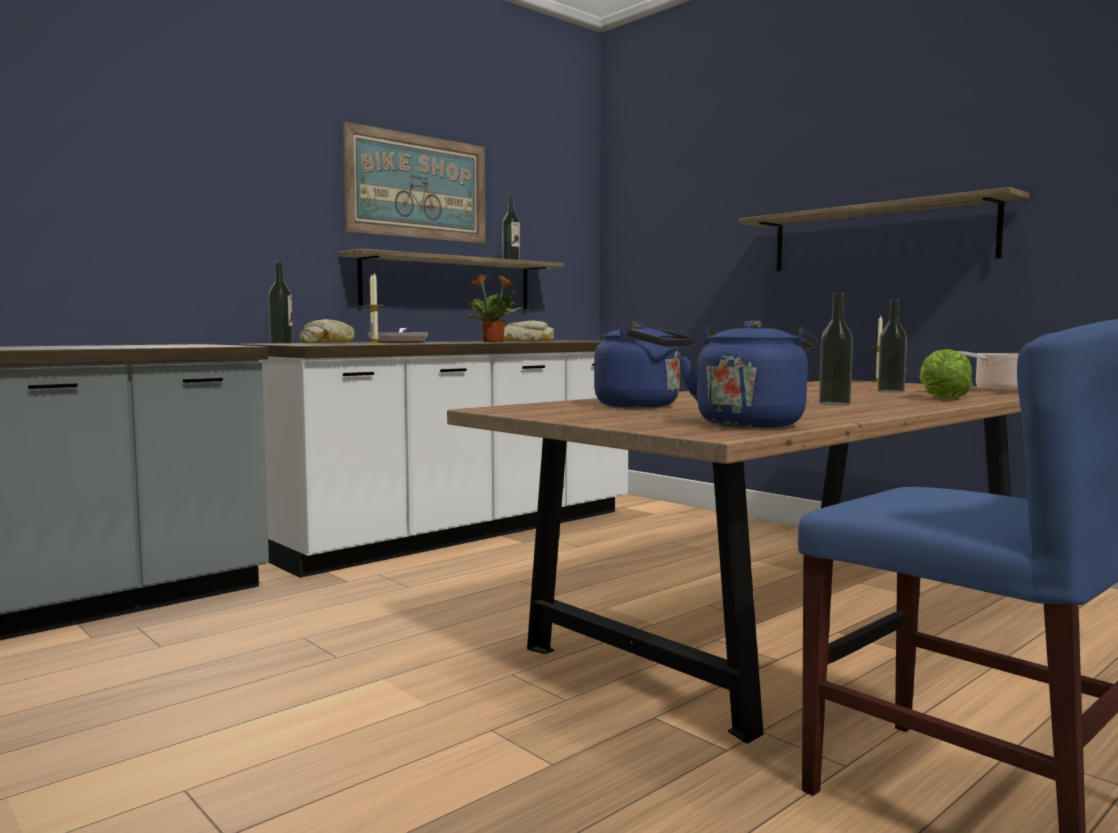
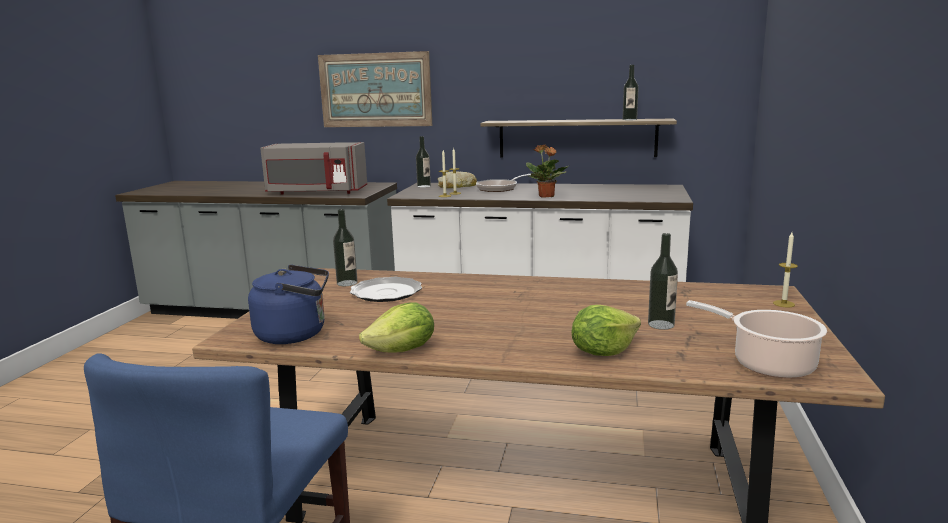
camera: 55 degrees right, 10 degrees up
picture [343,122,485,244] -> picture moved to [318,51,432,127]
bread [504,320,554,341] -> none
blue kettle [594,322,695,408] -> plate [350,277,422,302]
shelf [738,187,1030,271] -> none
bottle [819,293,853,405] -> bottle moved to [333,209,358,286]
none -> grey microwave [260,142,367,195]
none -> lettuce [359,302,434,352]

